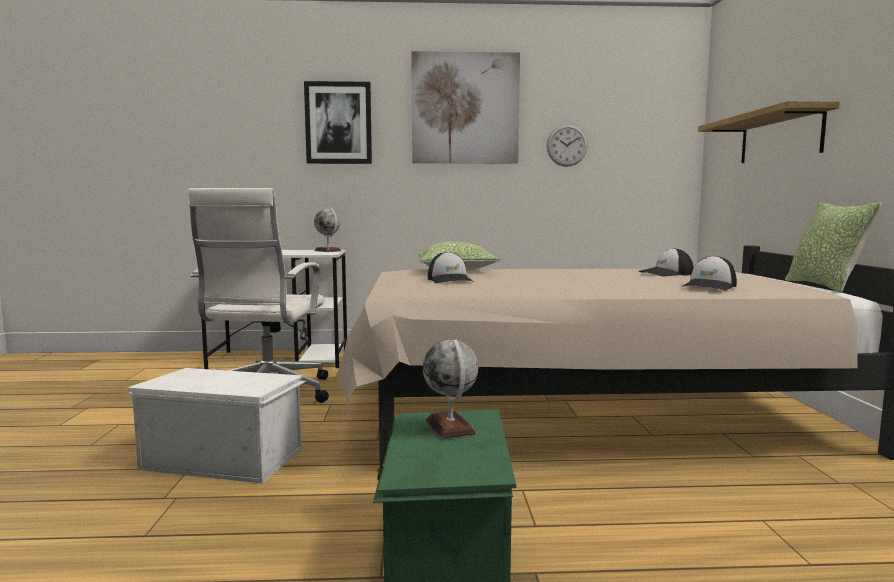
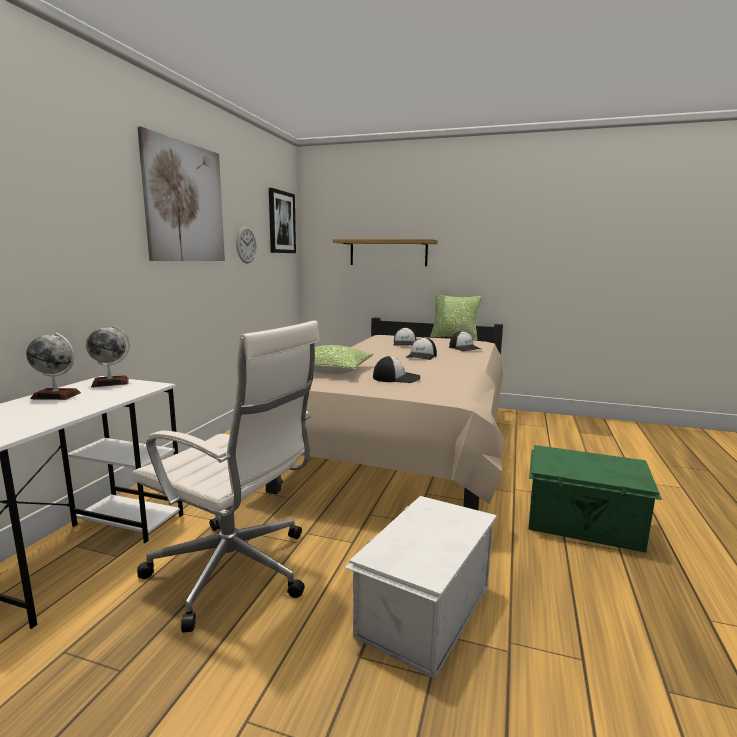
camera: 70 degrees left, 5 degrees up
picture [304,81,372,164] -> picture moved to [269,188,296,253]
globe [423,339,478,439] -> globe moved to [26,333,81,400]
none -> cap [407,337,437,360]

